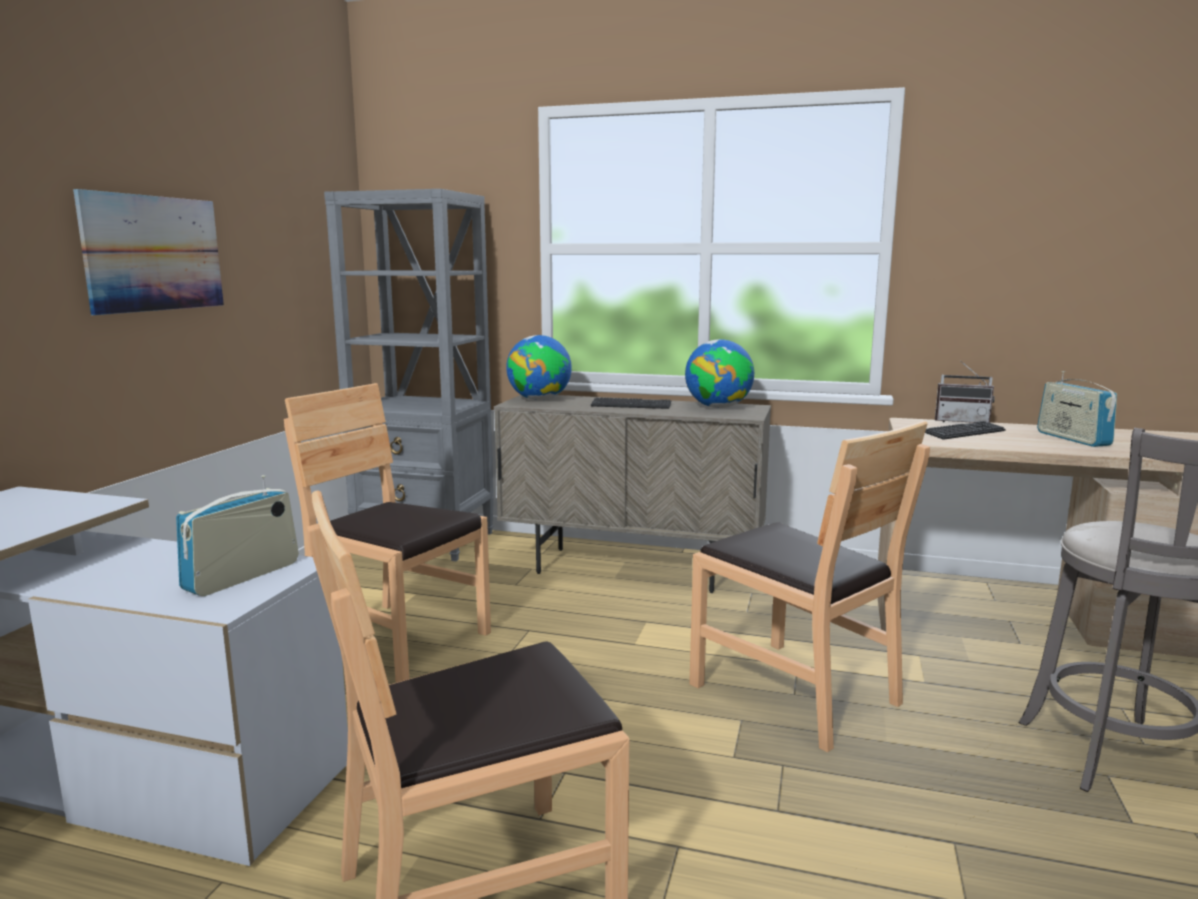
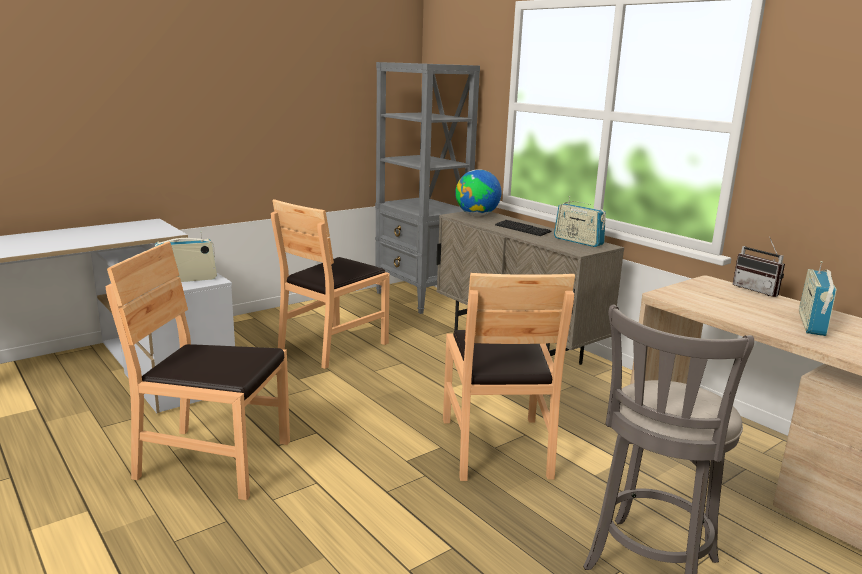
camera: 35 degrees right, 5 degrees up
picture [73,189,224,315] -> none
brown chair [284,383,491,682] -> brown chair turned 120 degrees counterclockwise [271,199,390,369]
globe [685,339,754,408] -> radio [554,196,606,247]
keyboard [925,421,1006,440] -> none

